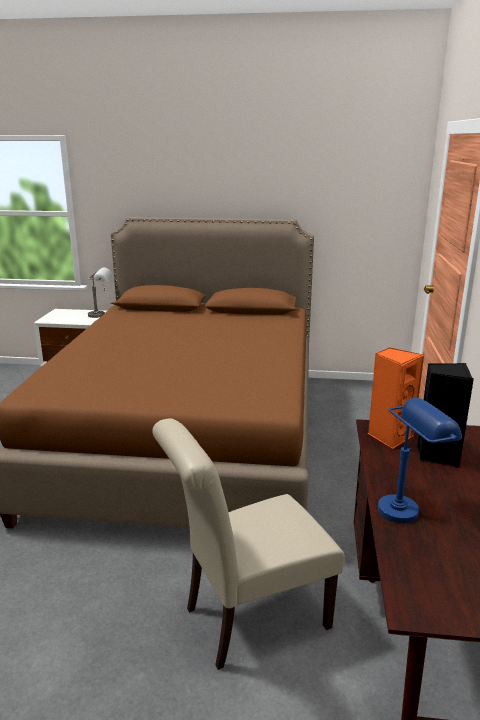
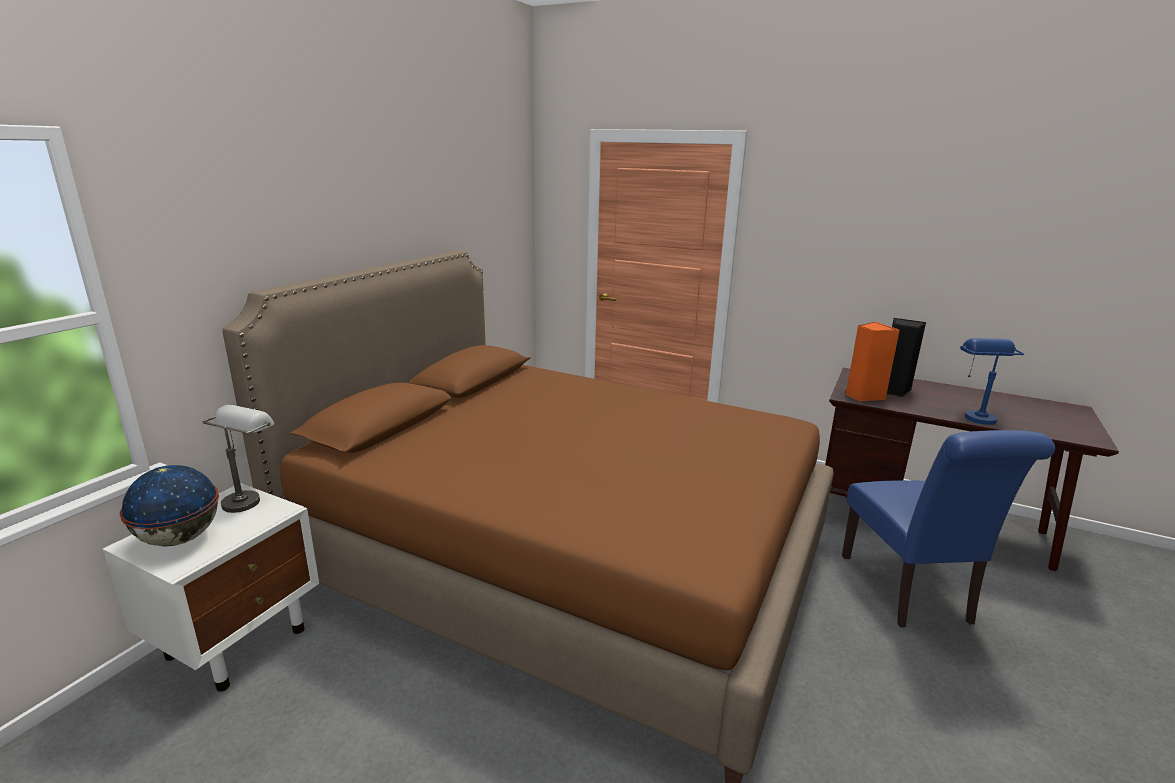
camera: 70 degrees left, 0 degrees up
beige chair [152,419,345,670] -> blue chair [842,430,1055,628]
none -> globe [120,465,219,547]

